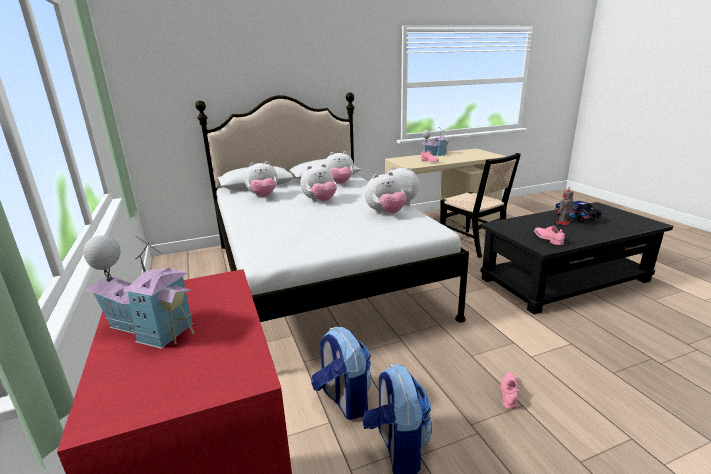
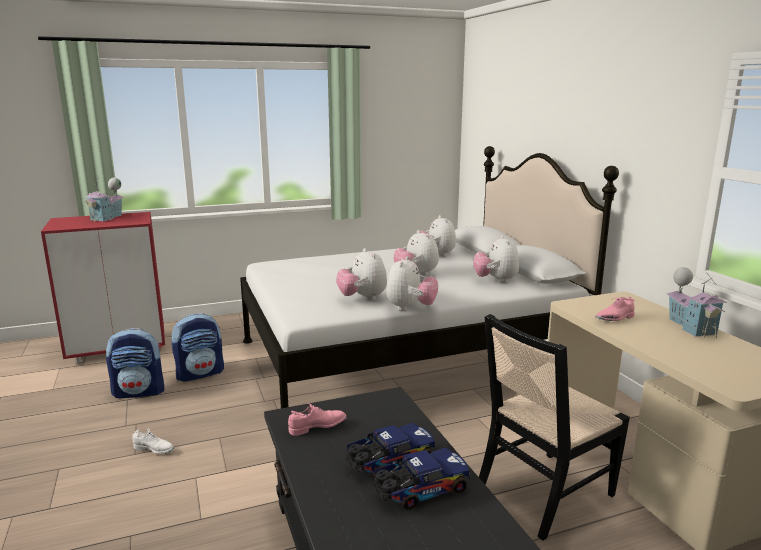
camera: 90 degrees right, 5 degrees down
pink shoe [500,372,519,410] -> white shoe [132,428,174,454]
toy robot [556,188,574,226] -> toy truck [347,423,436,475]

